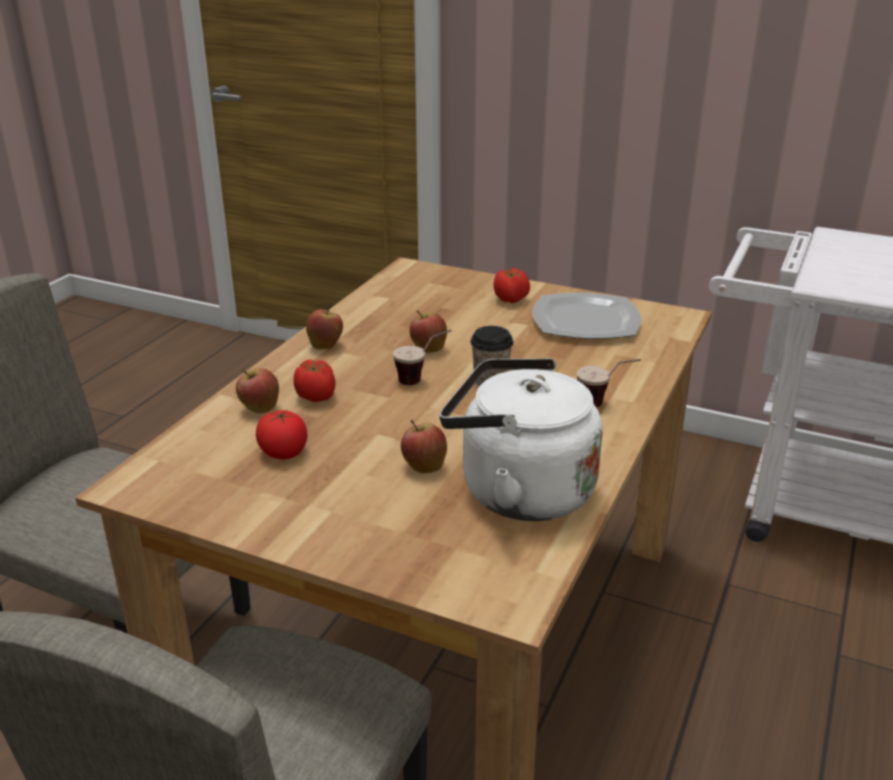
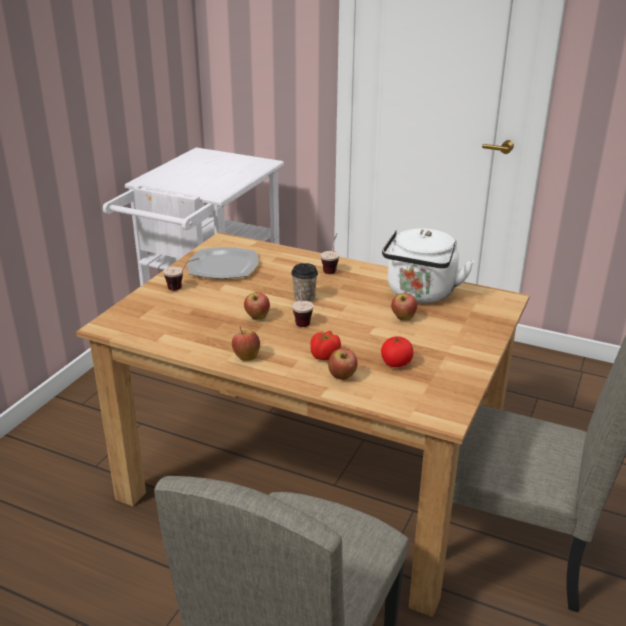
camera: 90 degrees left, 0 degrees up
tomato [494,268,530,303] -> cup [163,258,199,291]

